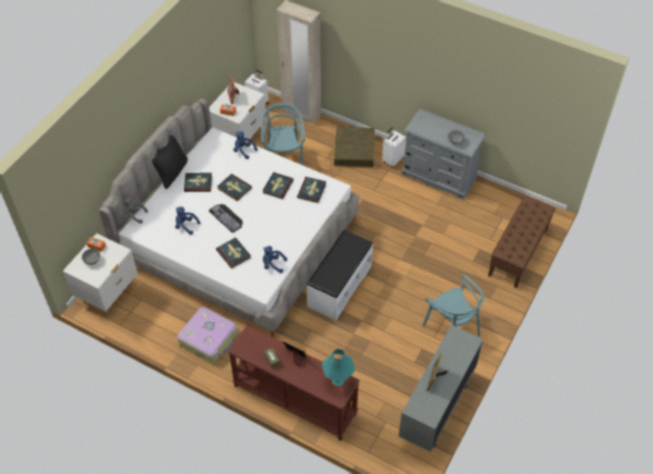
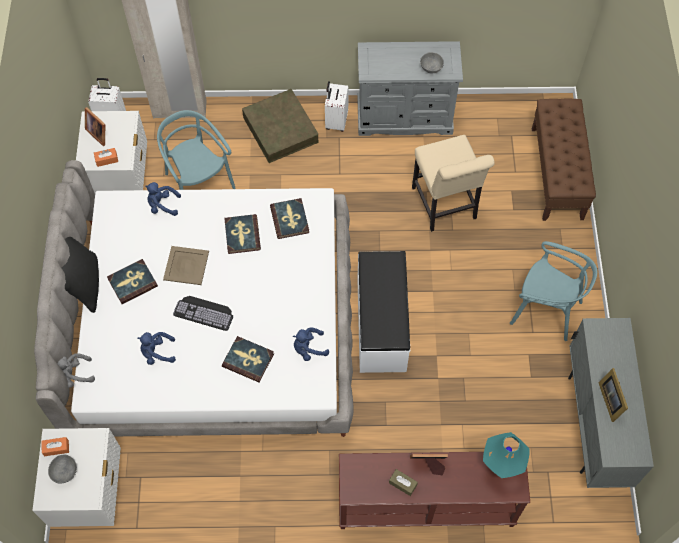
camera: 30 degrees left, 10 degrees up
suitcase [177,307,237,363] -> none
book [217,174,252,201] -> beige tray [163,246,209,285]
none -> beige chair [412,135,495,232]

